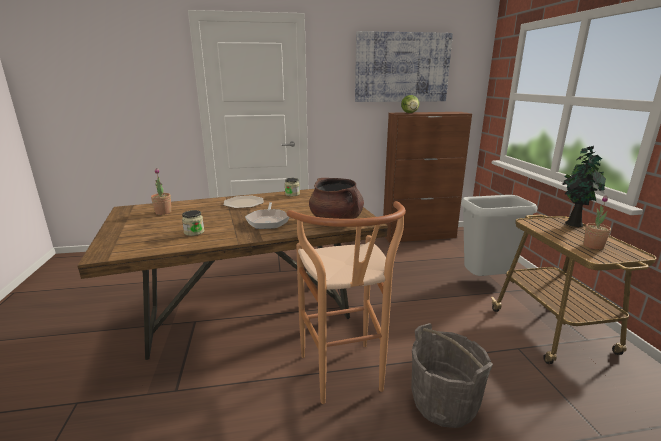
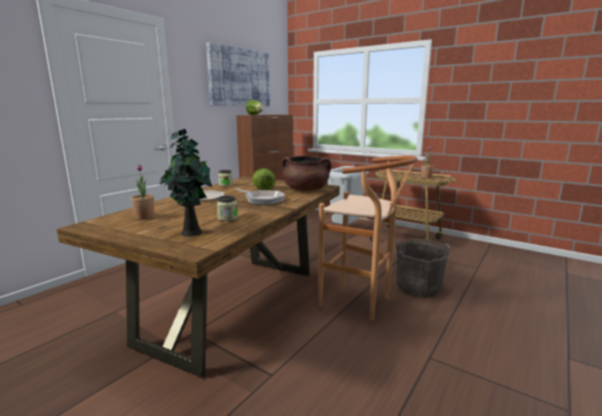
camera: 45 degrees left, 5 degrees down
potted plant [562,146,606,227] -> potted plant moved to [159,129,212,236]
none -> lettuce [253,169,276,190]

